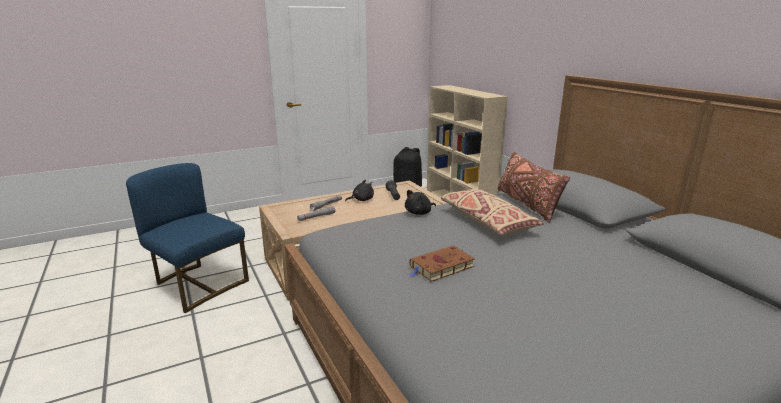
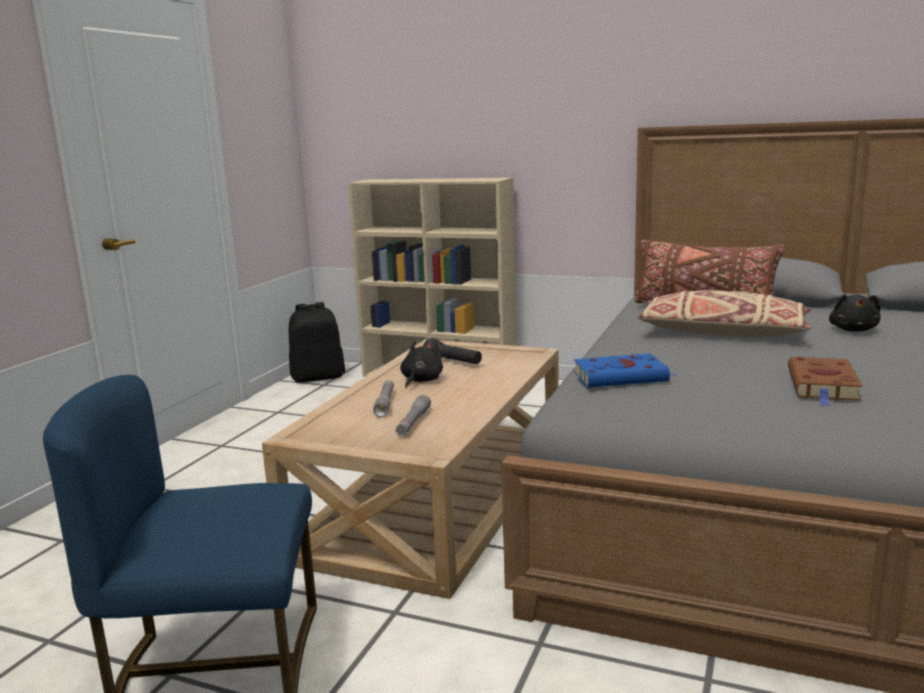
camera: 40 degrees left, 5 degrees down
black plush toy [405,190,436,215] -> black plush toy moved to [829,294,881,332]
none -> blue book [574,354,678,388]

